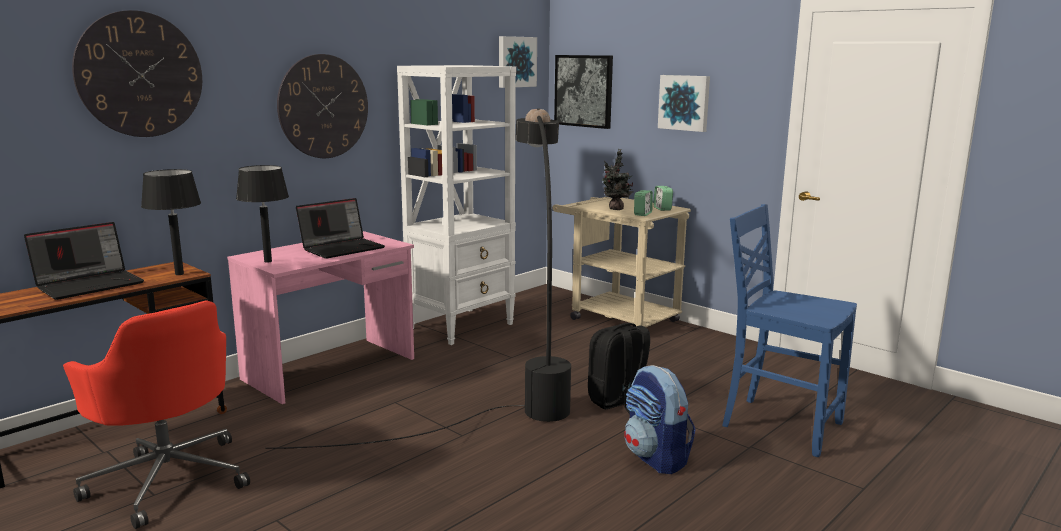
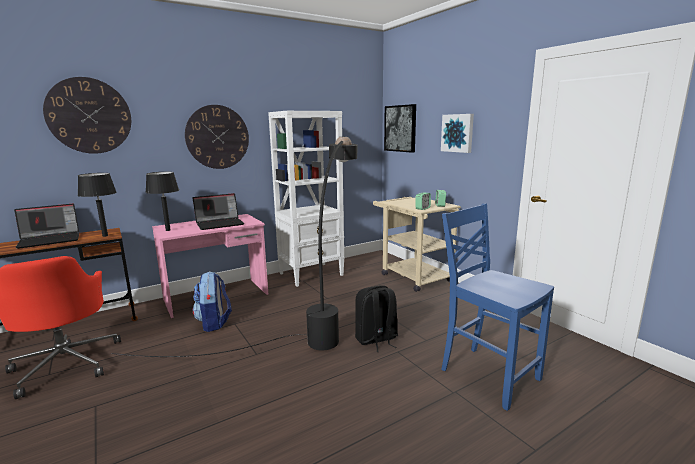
camera: 15 degrees right, 0 degrees up
picture [499,36,537,88] -> none
potted plant [602,149,634,210] -> none
backpack [624,365,696,474] -> backpack moved to [193,271,232,332]

